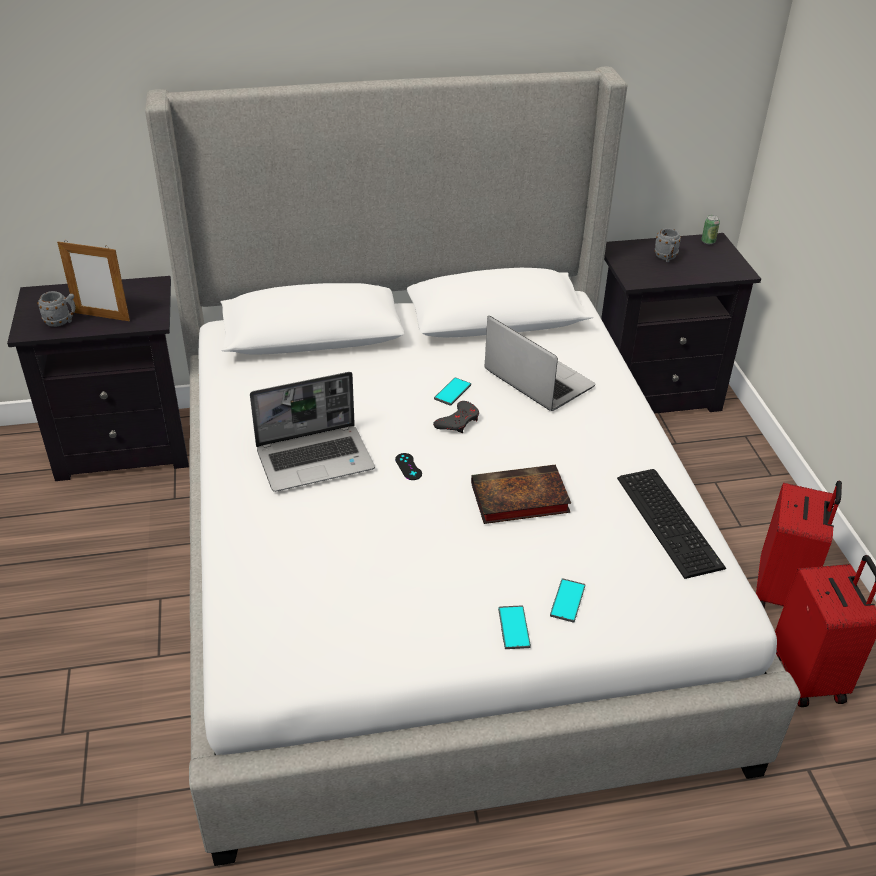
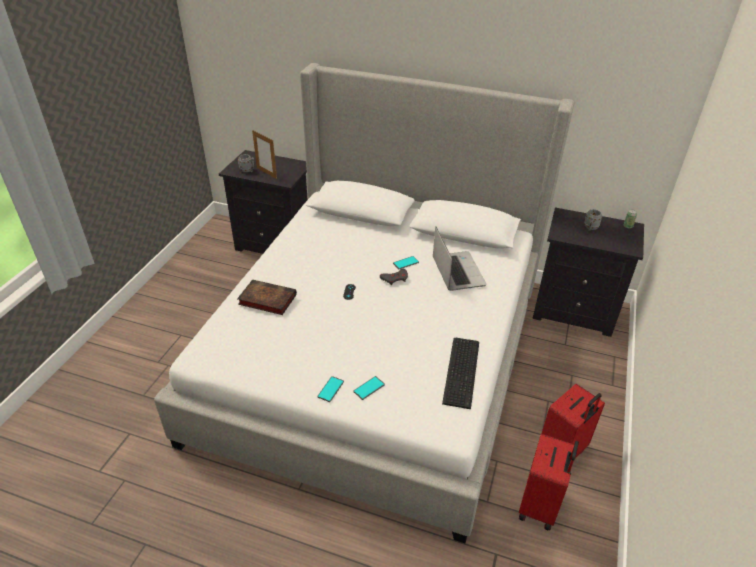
camera: 30 degrees right, 0 degrees up
laptop [250,372,375,492] -> none
book [471,464,571,524] -> book moved to [237,279,297,315]

